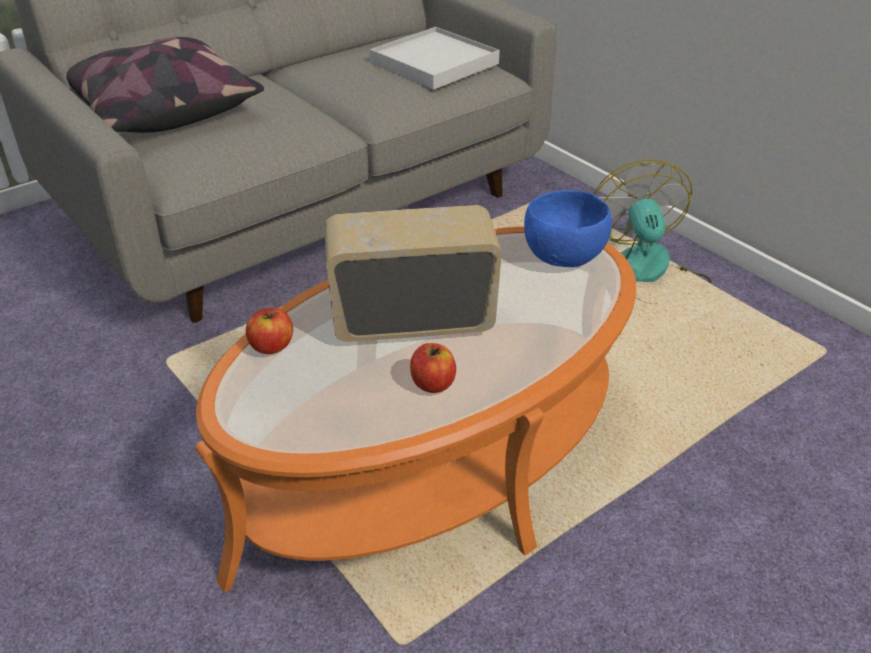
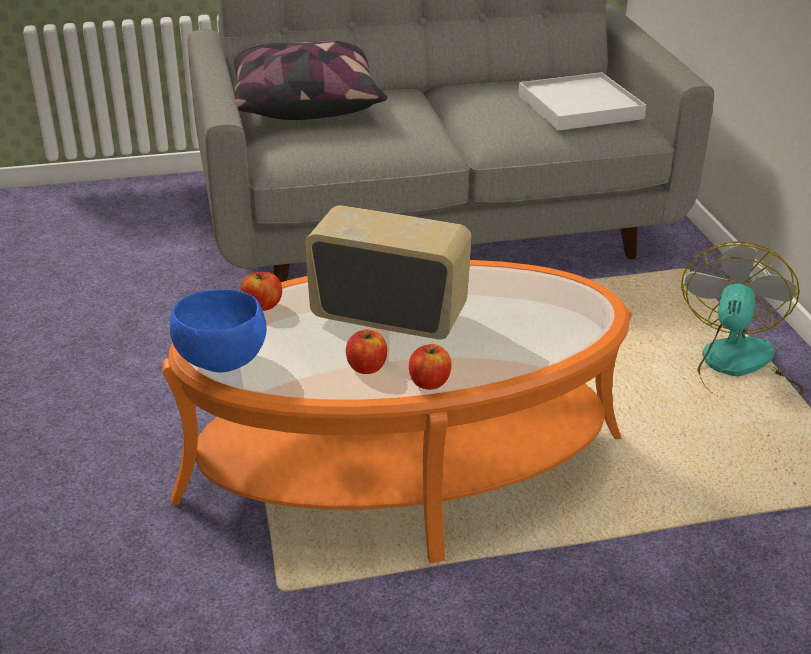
camera: 25 degrees right, 5 degrees down
blue bowl [524,190,612,267] -> blue bowl moved to [170,289,267,372]
none -> apple [409,344,452,390]

